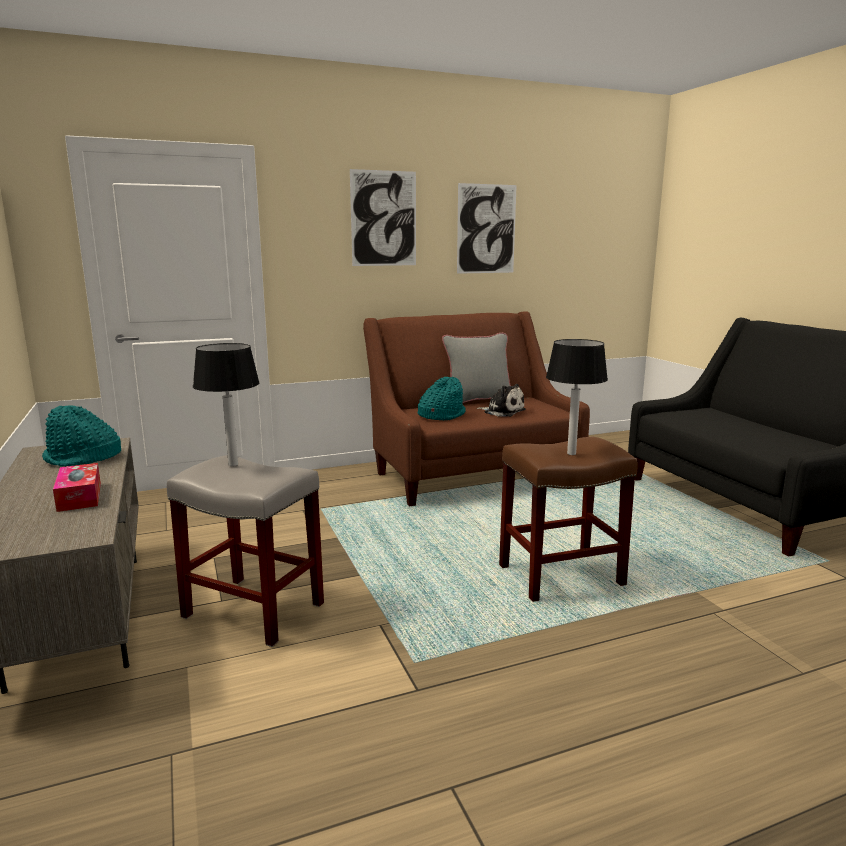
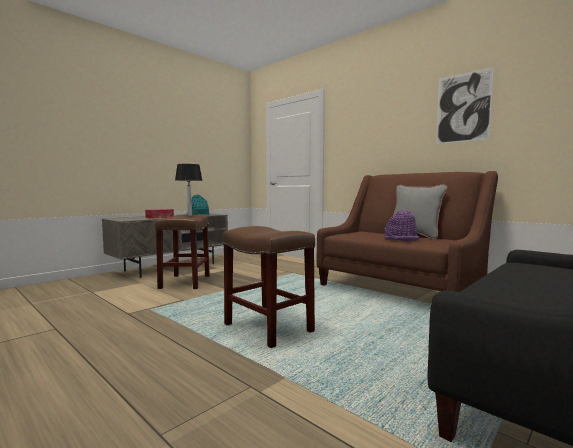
camera: 65 degrees right, 10 degrees down
grey stool [167,455,324,647] -> brown stool [155,214,210,289]
picture [350,169,416,266] -> none
turquoise hat [418,377,466,420] -> none
plush toy [477,384,526,417] -> purple hat [384,210,420,241]
table lamp [546,339,608,455] -> none

